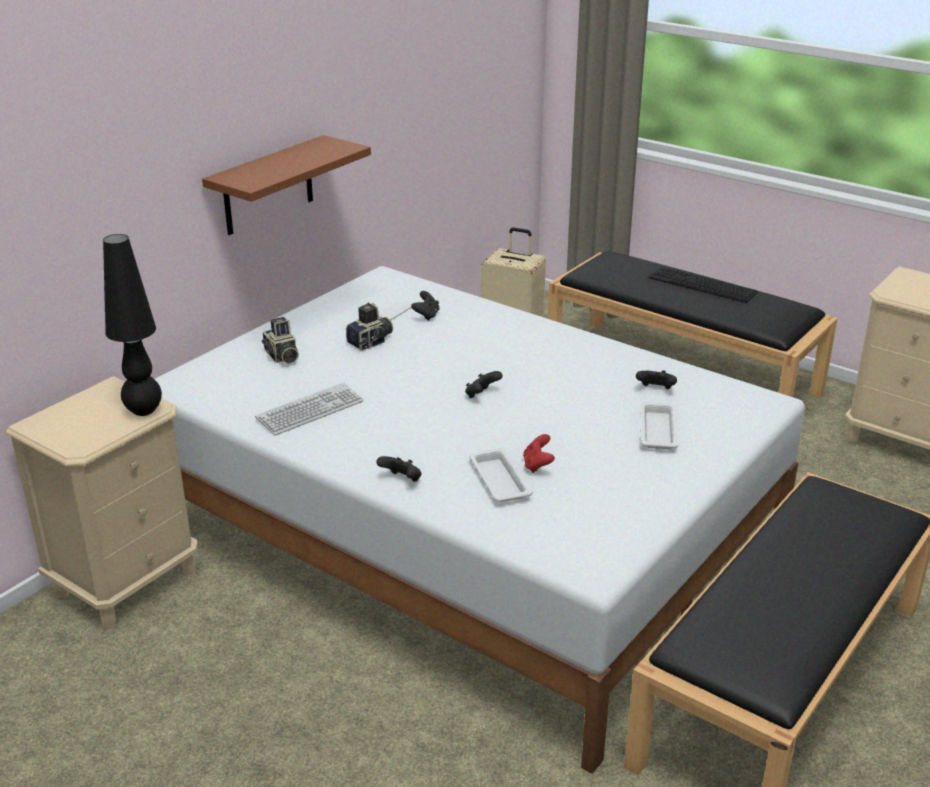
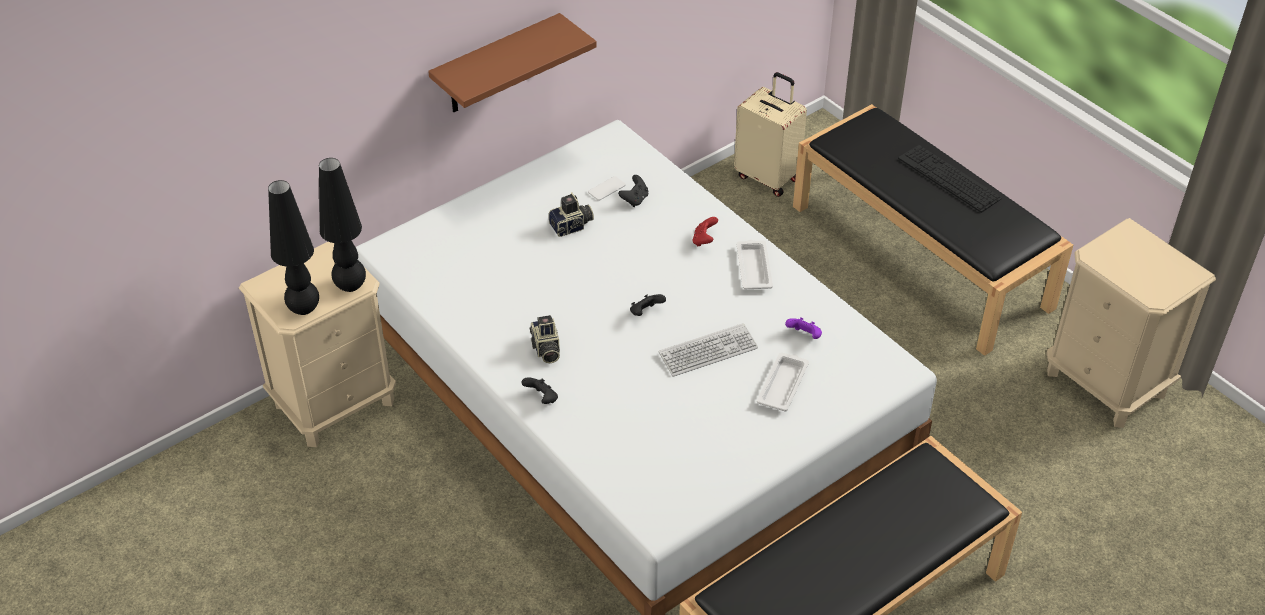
camera: 15 degrees right, 15 degrees up
keyboard [255,383,363,435] -> keyboard moved to [659,323,758,376]
camera [262,317,299,364] -> camera moved to [529,315,560,363]
white tray [469,448,532,502] -> white tray moved to [736,240,773,289]
red game controller [523,434,555,473] -> red game controller moved to [692,217,718,247]
black game controller [636,370,677,389] -> purple game controller [785,317,822,339]
none -> black table lamp [268,180,319,315]

